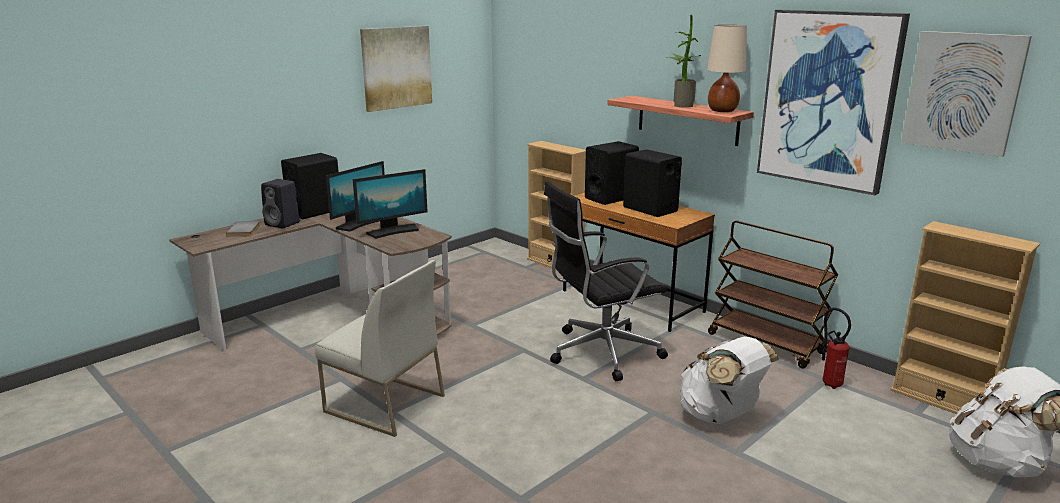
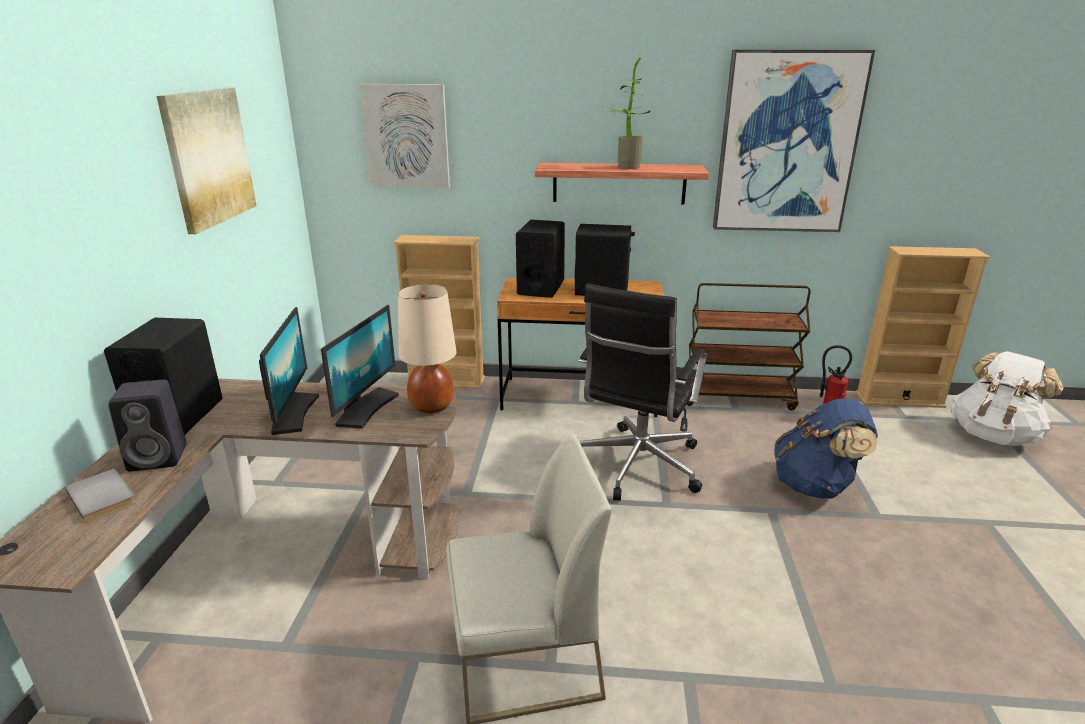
camera: 40 degrees left, 5 degrees up
white backpack [680,337,779,424] -> blue backpack [775,399,878,499]
beige table lamp [707,25,747,112] -> beige table lamp moved to [398,284,456,413]
picture [901,31,1032,157] -> picture moved to [360,84,450,188]

